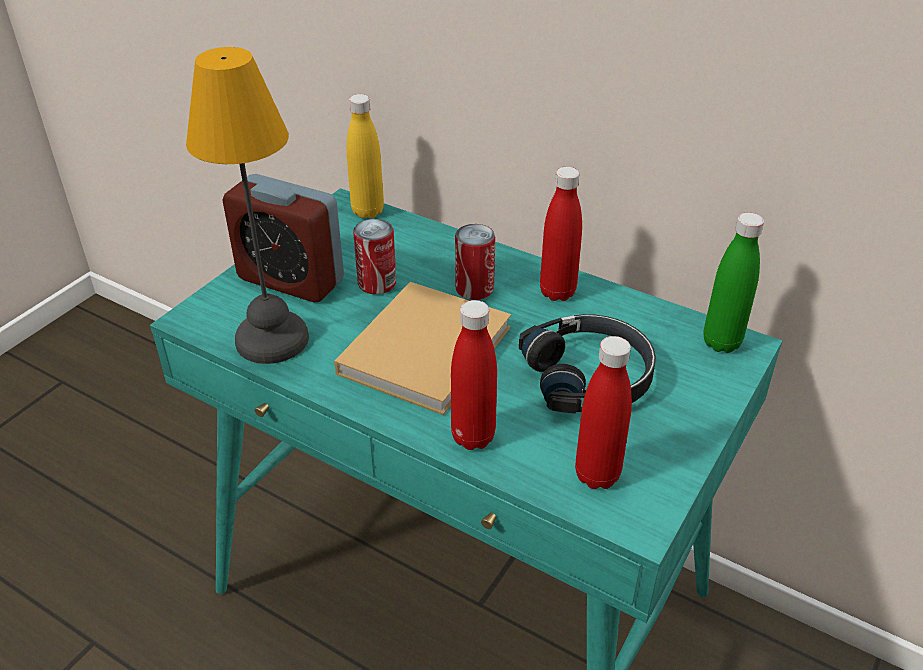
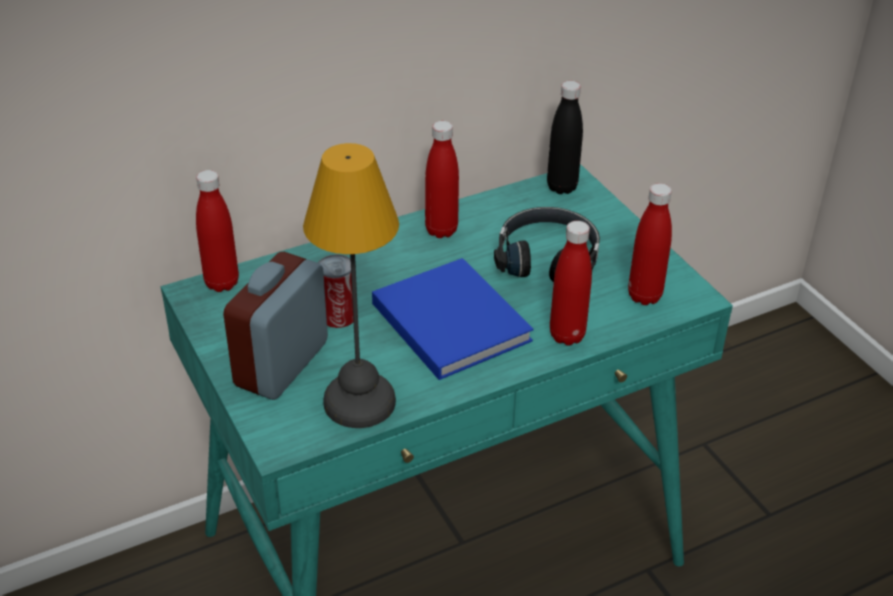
camera: 60 degrees left, 0 degrees up
alarm clock [222,174,344,302] -> alarm clock turned 150 degrees clockwise [223,252,328,400]
beige book [334,282,511,415] -> blue book [372,258,534,380]
yellow bottle [346,94,384,219] -> red bottle [196,170,239,292]
can [455,224,495,300] -> none
green bottle [703,213,764,353] -> black bottle [547,81,583,194]

